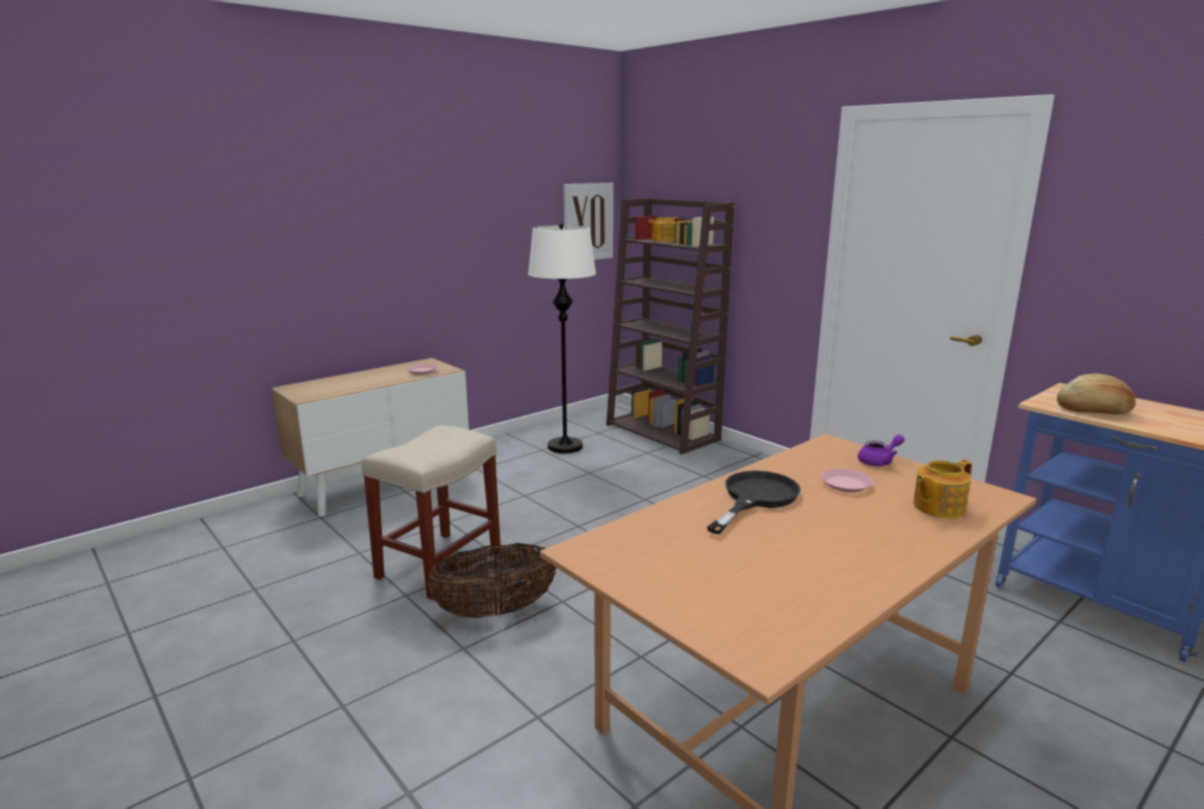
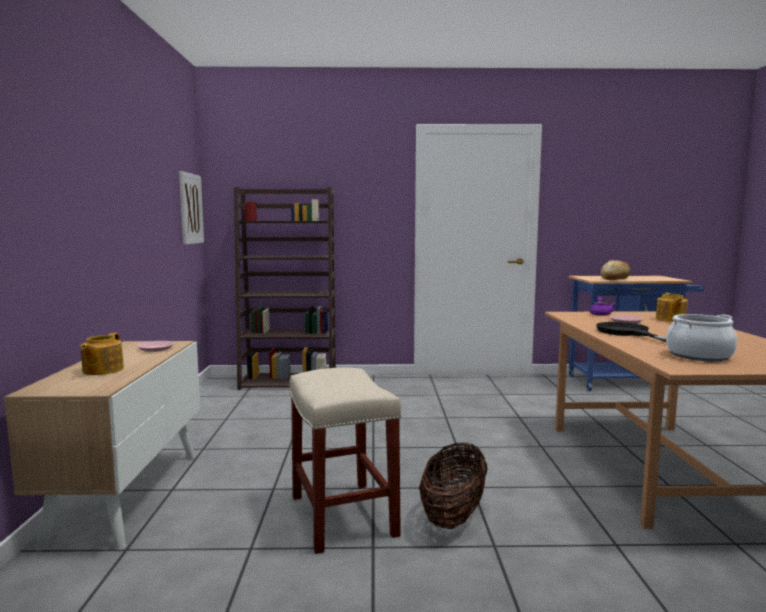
camera: 50 degrees left, 10 degrees down
white floor lamp [528,223,596,453] -> none
teapot [648,217,679,242] -> teapot moved to [80,333,124,375]
none -> cooking pot [666,314,737,361]

